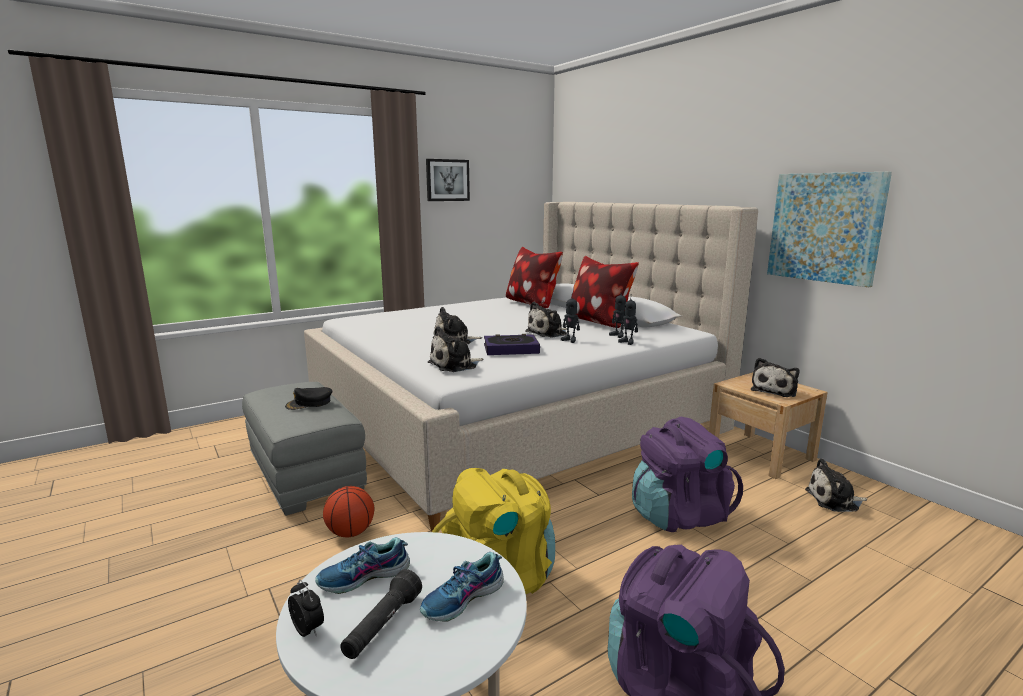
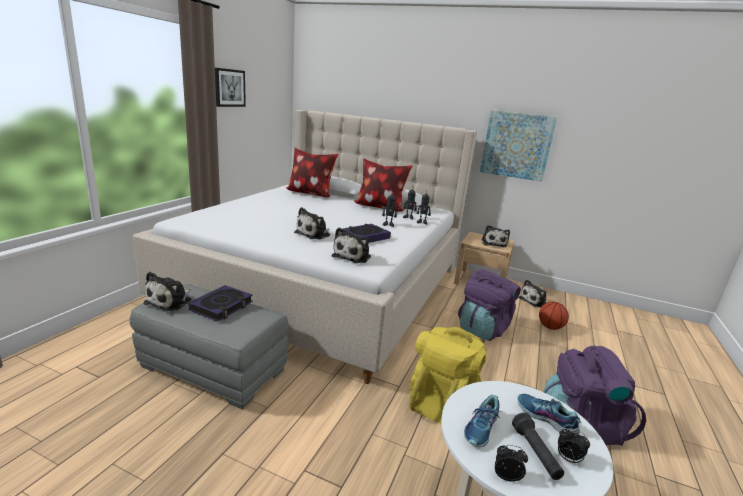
camera: 35 degrees left, 5 degrees up
black cap [285,387,332,410] -> book [188,285,253,322]
basketball [323,486,374,537] -> basketball moved to [539,302,569,330]
shoe [420,552,504,622] -> shoe turned 120 degrees clockwise [518,394,581,434]
plush toy [525,302,567,338] -> plush toy moved to [143,272,192,311]
none -> alarm clock [558,428,590,465]

